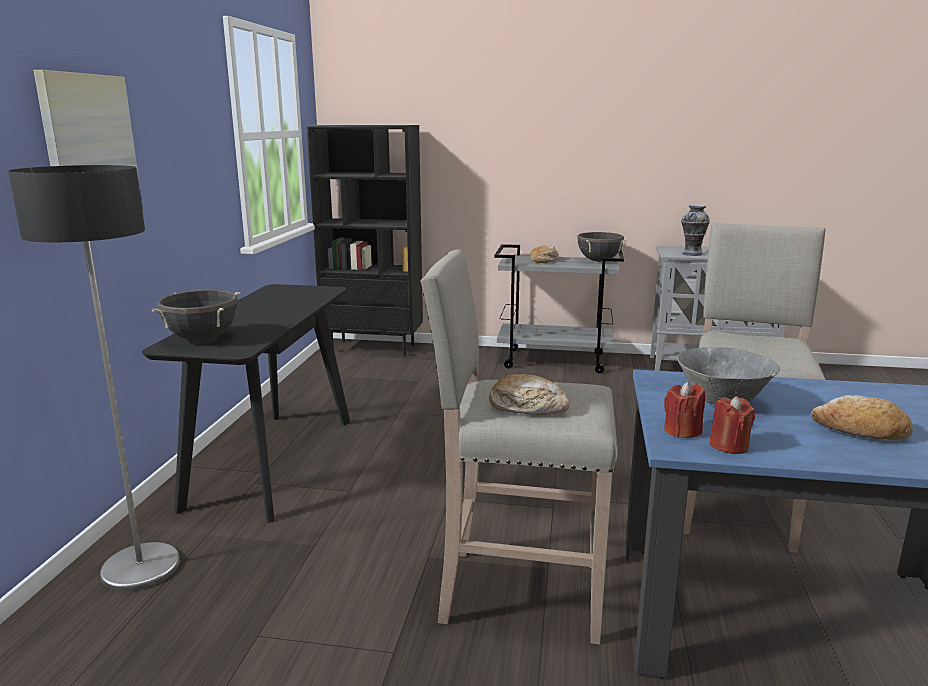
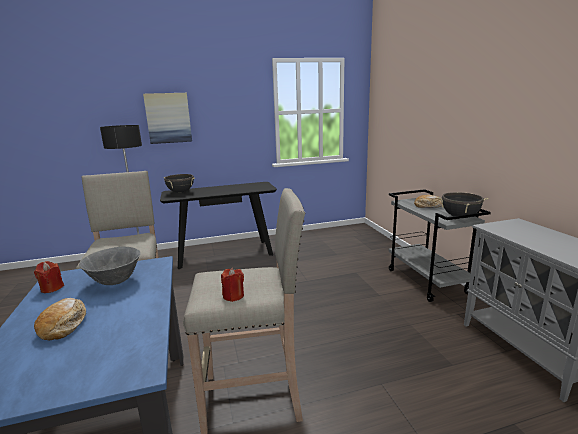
camera: 65 degrees right, 0 degrees up
black bookcase [306,125,423,357] -> none
bread [489,374,570,415] -> none
red candle [664,382,705,438] -> red candle moved to [221,268,244,302]
vase [681,205,710,256] -> none

